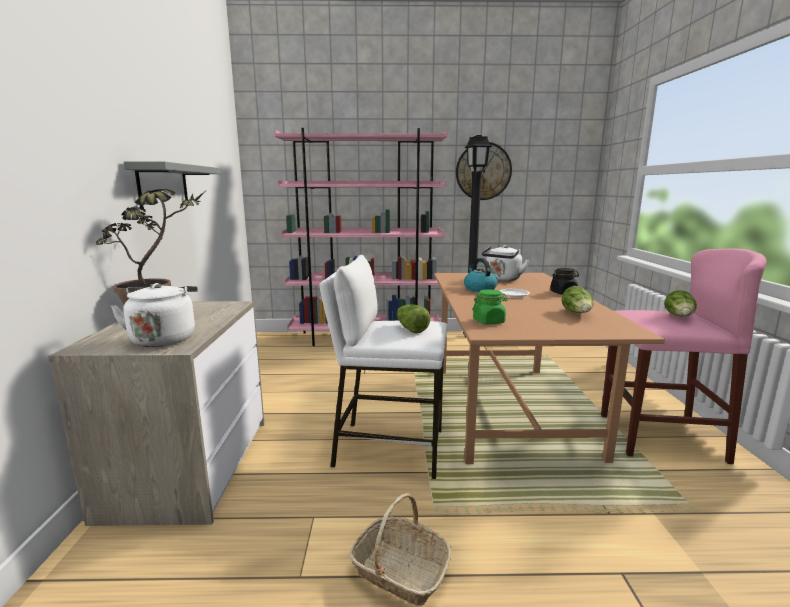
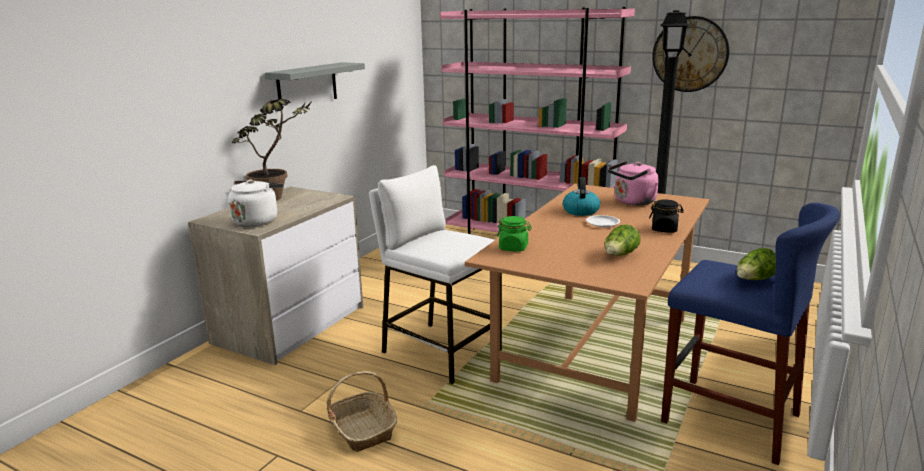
camera: 30 degrees right, 5 degrees up
lettuce [397,304,430,333] -> none
white kettle [482,245,529,281] -> pink kettle [608,161,659,205]
pink stool [601,248,767,464] -> blue stool [661,203,840,465]

